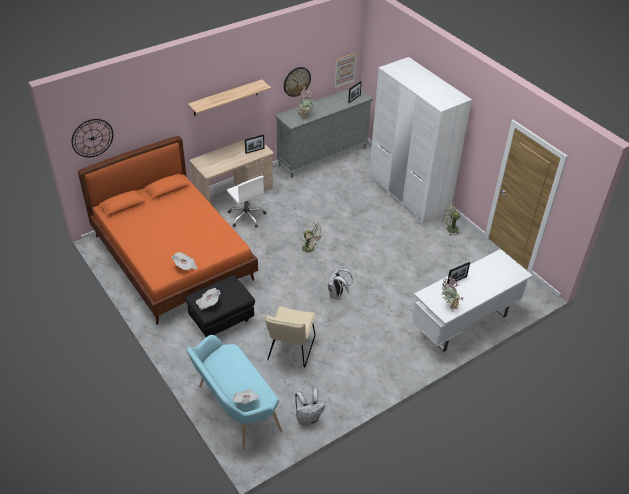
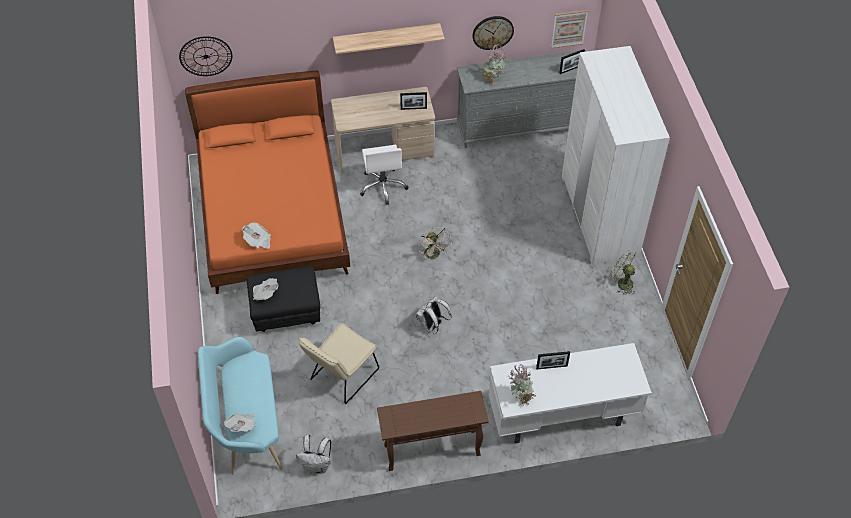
camera: 25 degrees right, 10 degrees up
none -> brown console table [377,391,489,471]

